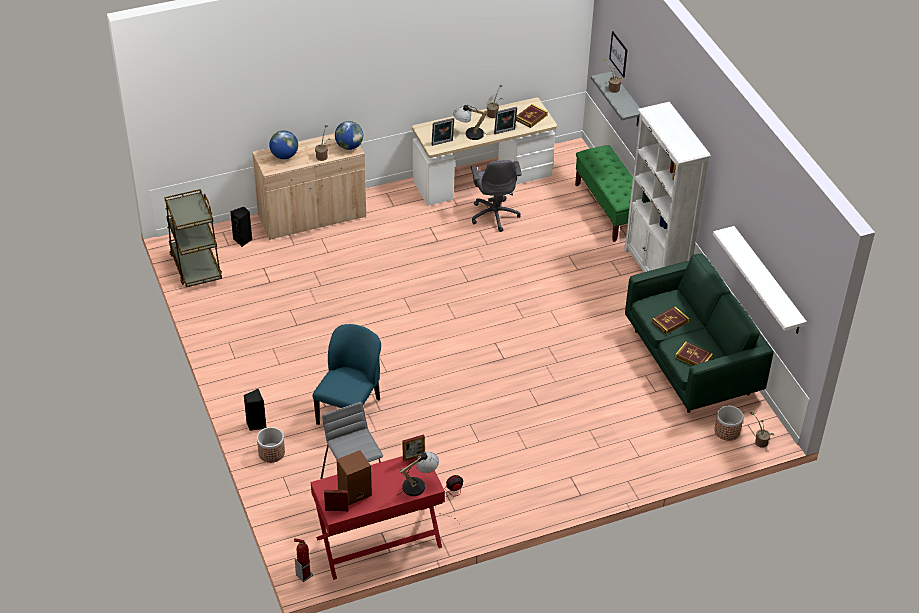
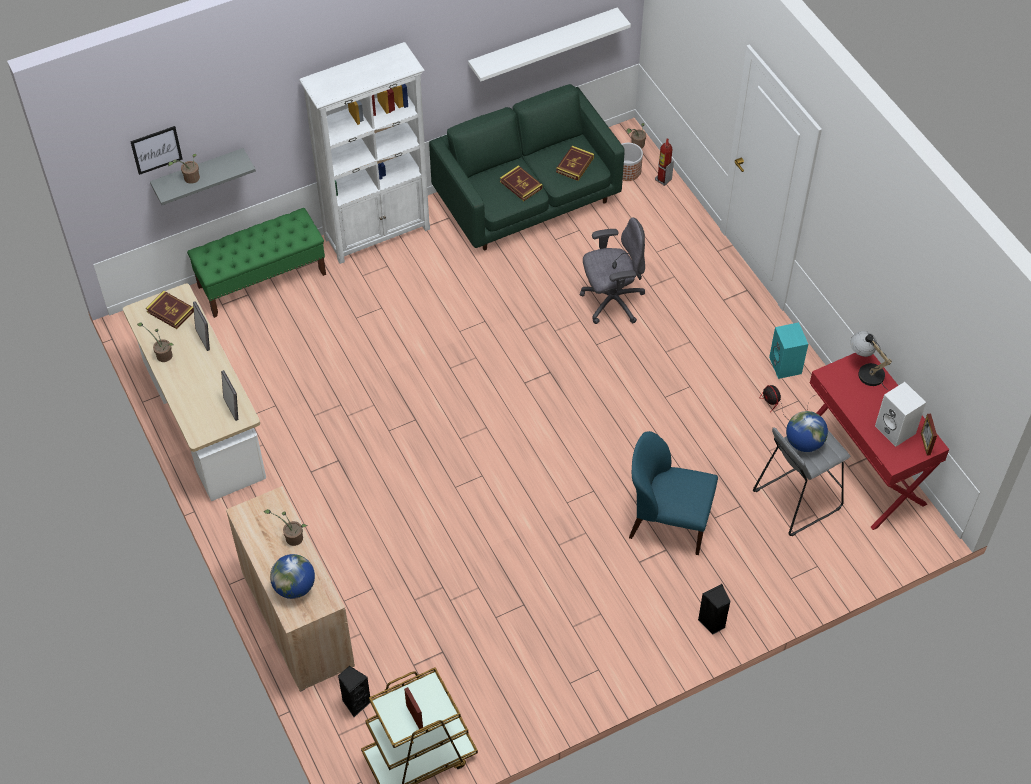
camera: 95 degrees left, 10 degrees up
planter [257,427,285,463] -> none
fire extinguisher [294,538,313,582] -> fire extinguisher moved to [655,138,674,186]
globe [335,121,363,150] -> globe moved to [786,411,828,452]
brown speaker [337,450,372,506] -> white speaker [875,382,926,447]
picture frame [403,434,425,461] -> picture frame moved to [404,687,423,729]
table lamp [453,105,491,140] -> none
grey office chair [471,160,522,232] -> grey office chair moved to [580,217,645,324]
none -> turquoise speaker [769,322,808,379]

